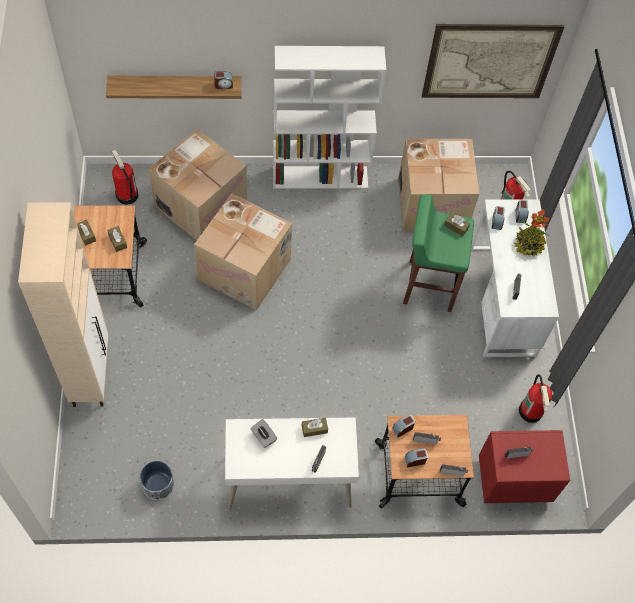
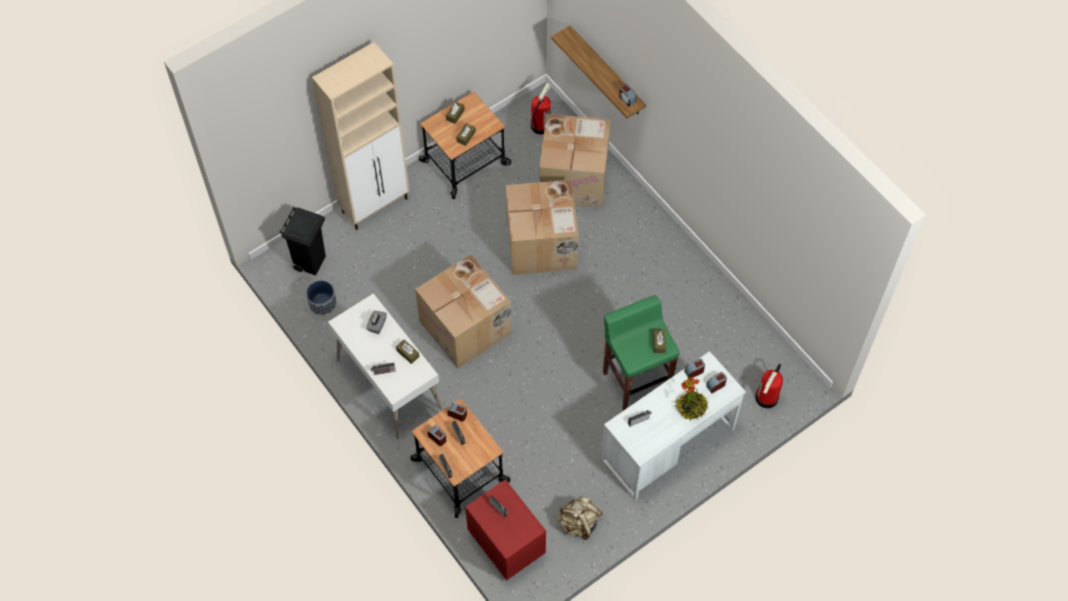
camera: 60 degrees right, 0 degrees up
white bookcase [273,46,386,189] -> none
cardboard box [398,139,479,231] -> cardboard box moved to [415,254,512,369]
picture [422,24,564,98] -> none
fire extinguisher [519,374,553,423] -> beige backpack [557,496,603,540]
none -> black trash can [280,207,326,275]

